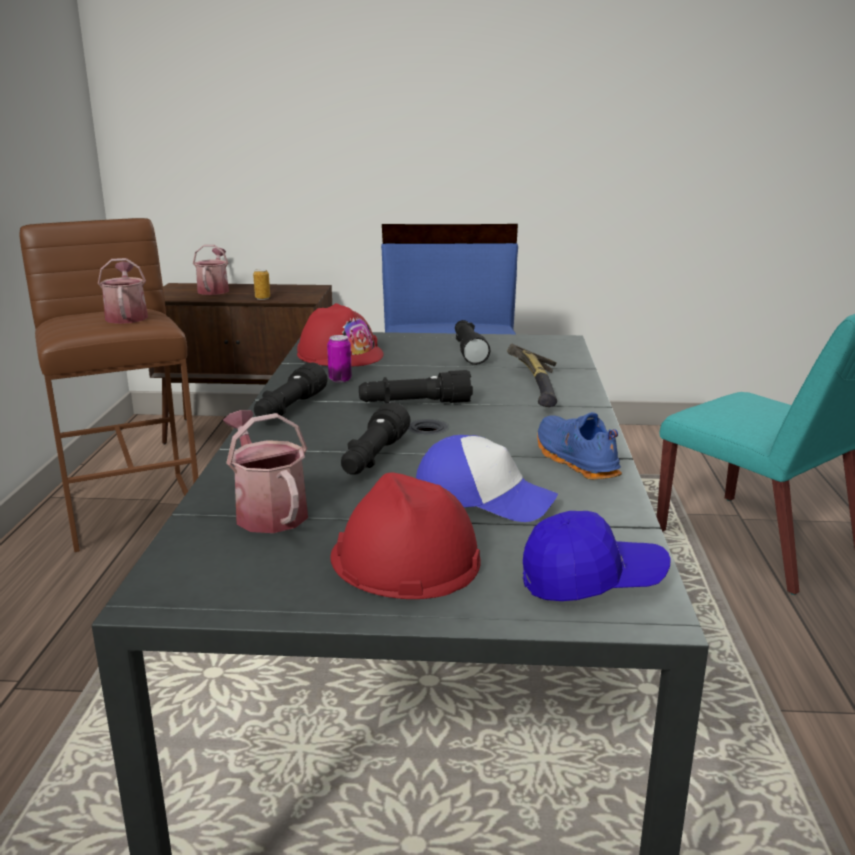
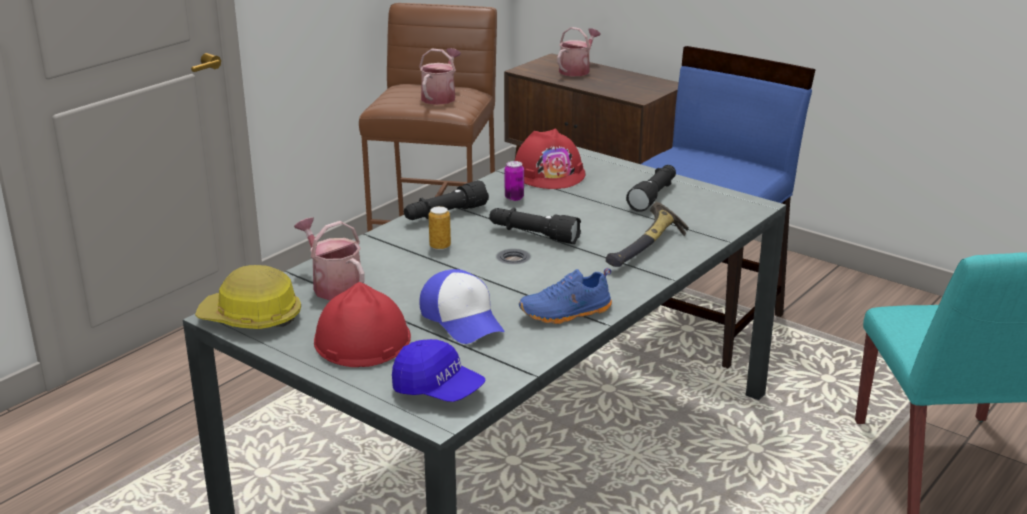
camera: 35 degrees right, 5 degrees up
watering can [223,410,308,533] -> watering can turned 45 degrees counterclockwise [294,217,365,300]
can [253,269,270,300] -> can moved to [428,206,451,250]
black flashlight [341,402,410,475] -> none
blue shoe [537,412,622,480] -> blue shoe turned 120 degrees counterclockwise [519,268,612,324]
none -> hard hat [195,265,301,329]

